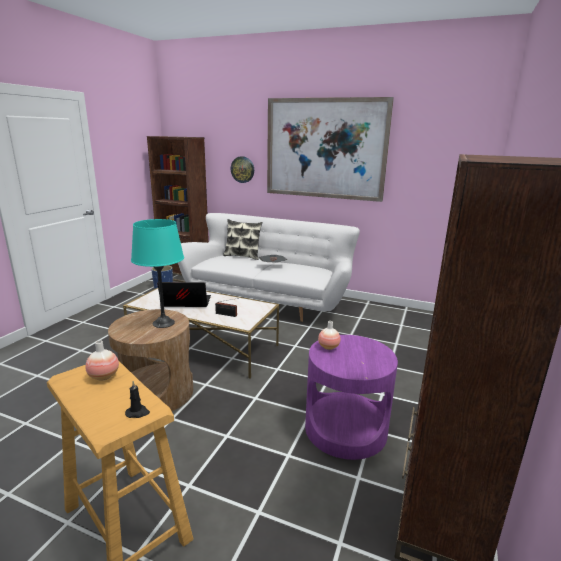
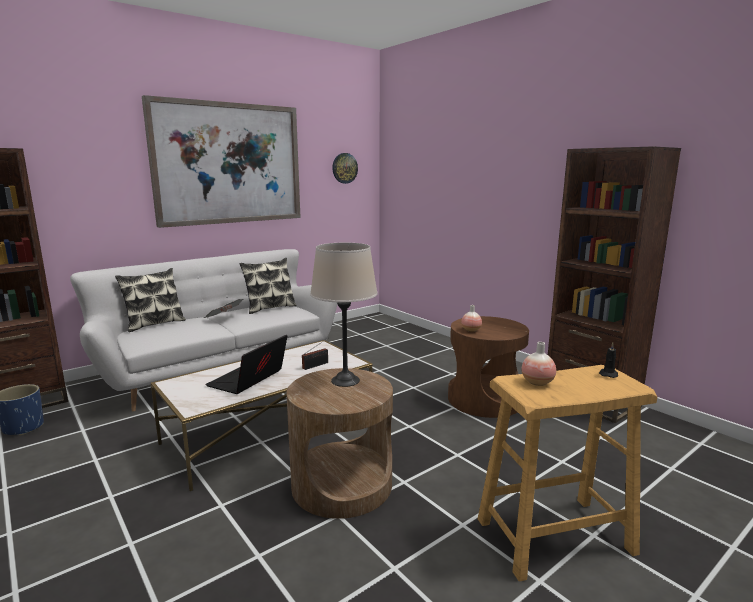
camera: 60 degrees left, 5 degrees down
turquoise table lamp [131,219,184,328] -> beige table lamp [310,243,378,387]
wall clock [231,156,254,183] -> wall clock moved to [332,153,358,184]
purple side table [305,335,398,460] -> brown side table [448,316,529,418]
none -> pillow [239,258,297,314]

